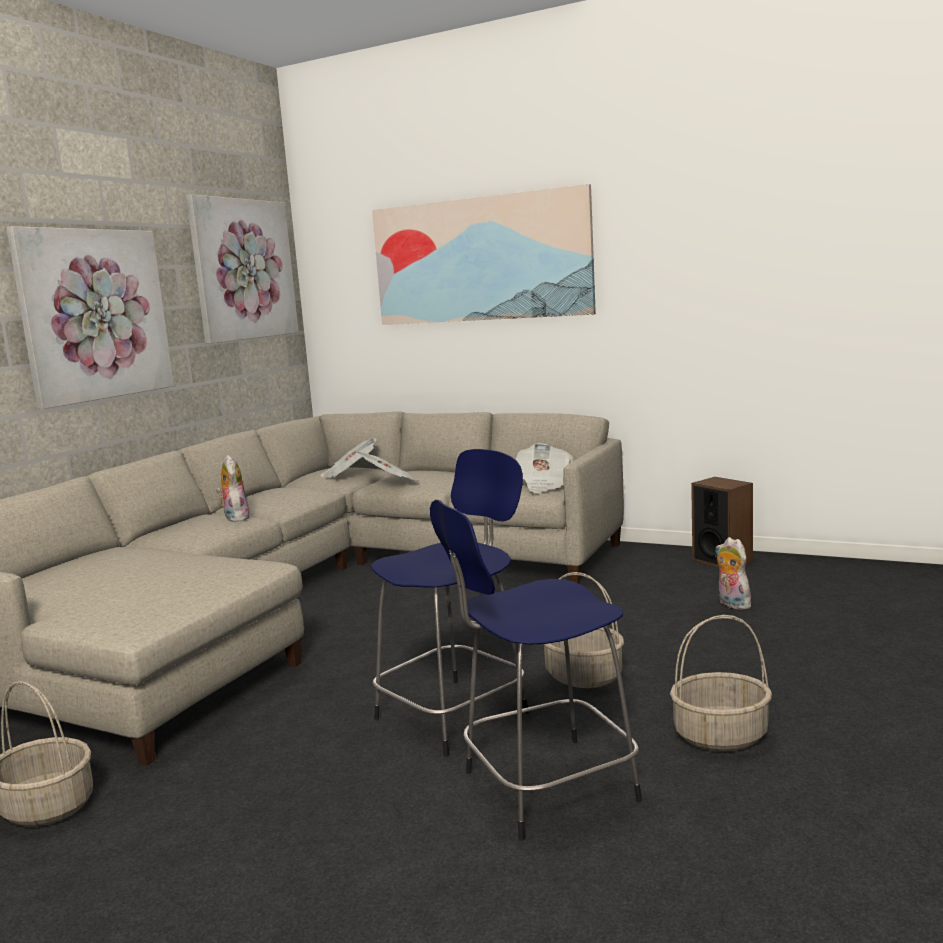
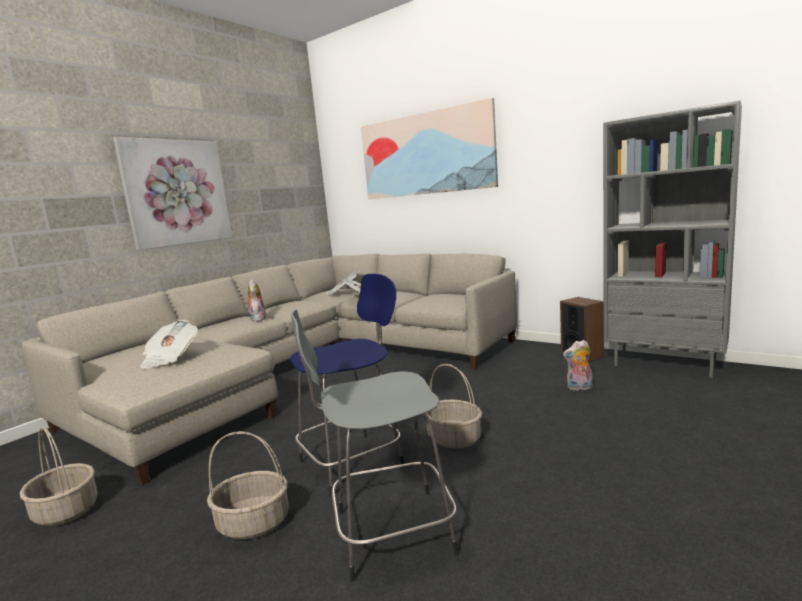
camera: 10 degrees right, 0 degrees up
picture [186,194,299,344] -> none
blue stool [430,500,642,841] -> grey stool [291,309,459,582]
newspaper [515,443,573,493] -> newspaper moved to [140,320,198,369]
basket [670,615,772,751] -> basket moved to [207,431,289,540]
plush toy [716,537,751,610] -> plush toy turned 75 degrees counterclockwise [563,340,593,391]
none -> grey bookcase [603,101,742,378]

